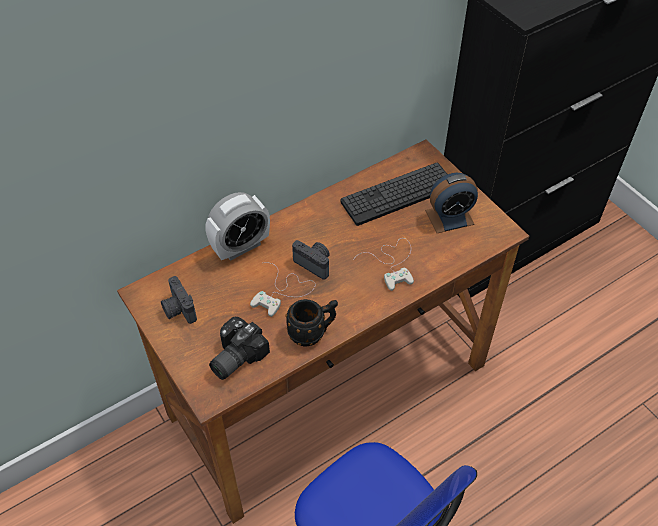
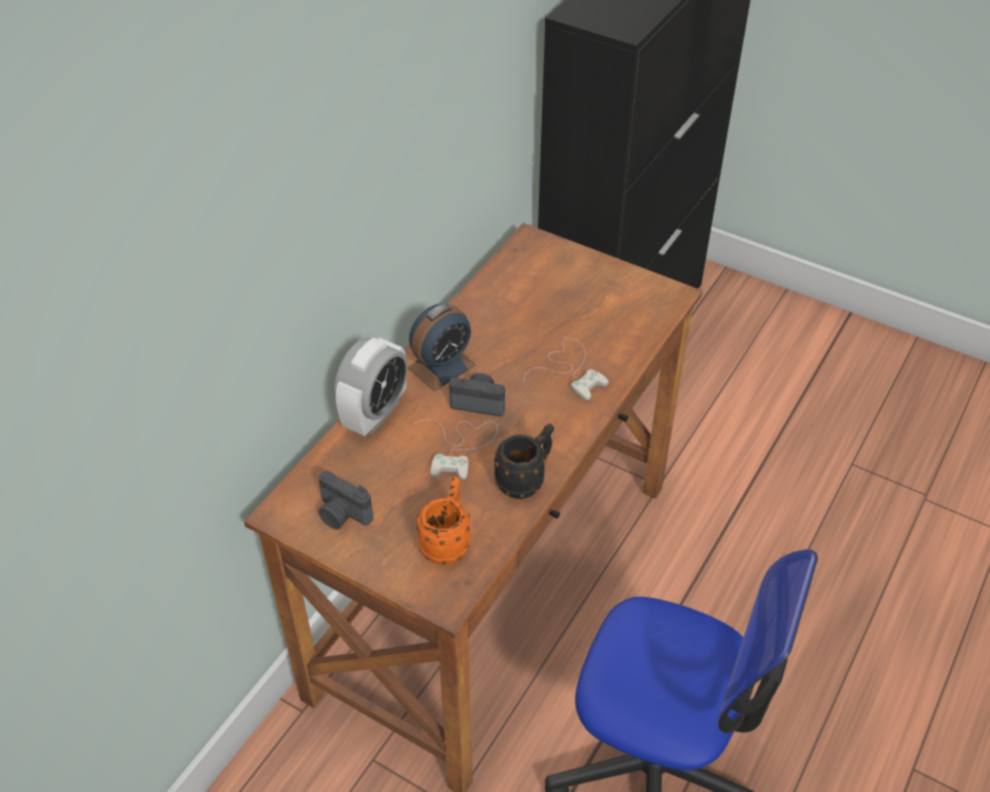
camera: 25 degrees left, 5 degrees down
camera [209,317,270,380] -> orange mug [416,477,470,565]
keyboard [340,163,447,226] -> none
alarm clock [425,173,478,233] -> alarm clock moved to [408,304,476,392]

